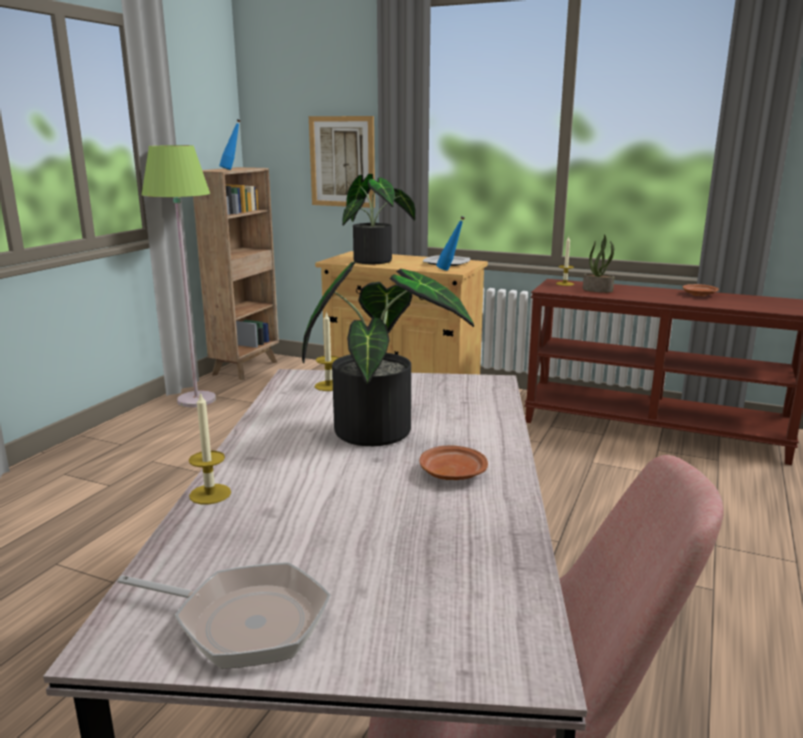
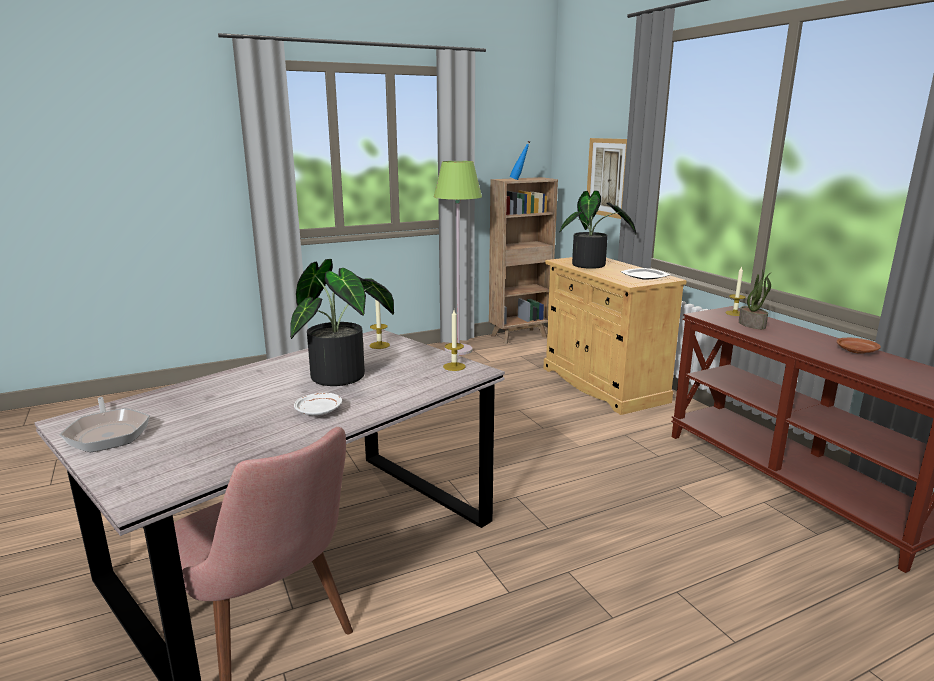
camera: 40 degrees right, 0 degrees up
candle [189,392,231,504] -> candle moved to [443,310,466,371]
brown plate [419,445,488,480] -> white plate [294,393,342,415]
blue bottle [436,216,465,271] -> none

